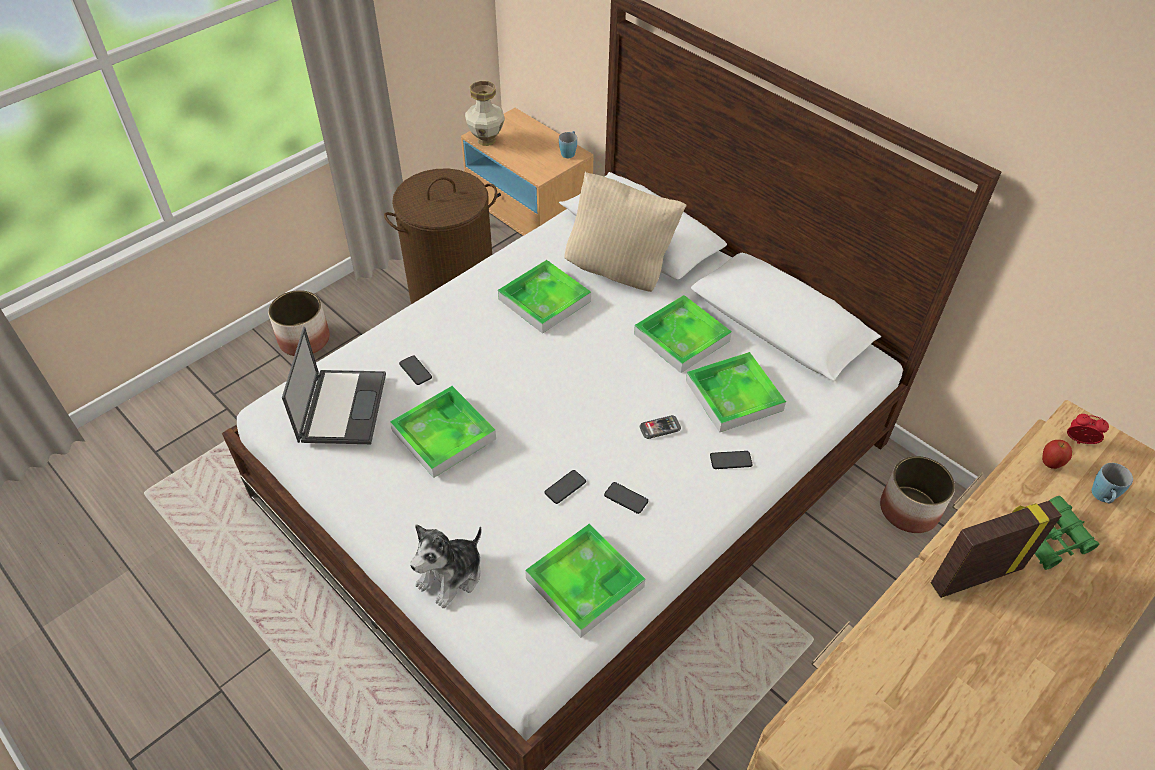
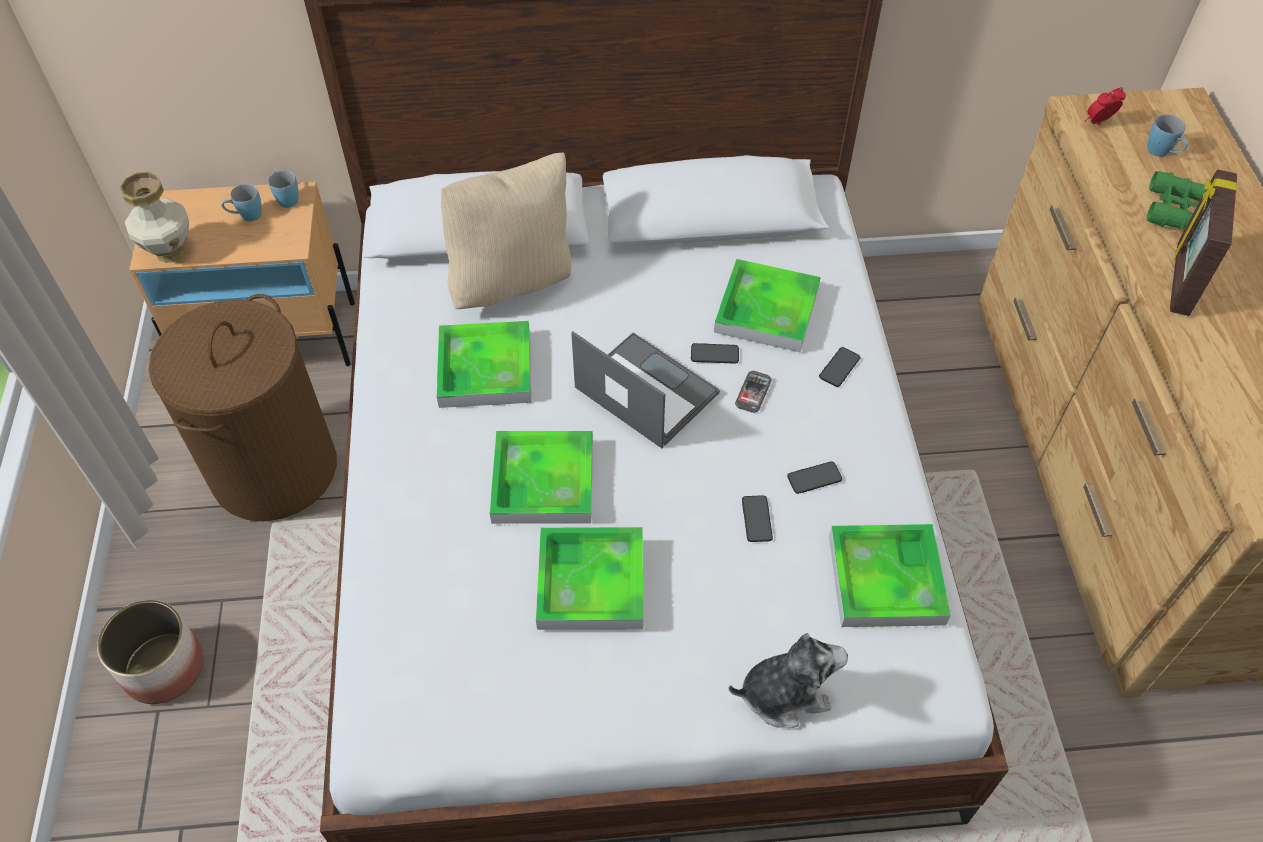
camera: 50 degrees left, 5 degrees up
laptop [282,327,386,444] -> laptop moved to [571,331,720,448]
phone [399,356,432,385] -> phone moved to [691,343,739,364]
plush toy [410,525,482,608] -> plush toy turned 90 degrees counterclockwise [729,633,848,728]
tray [634,295,732,373] -> tray moved to [490,431,593,524]
planter [880,456,955,533] -> none
apple [1042,440,1072,469] -> none
none -> blue mug [221,184,262,222]

